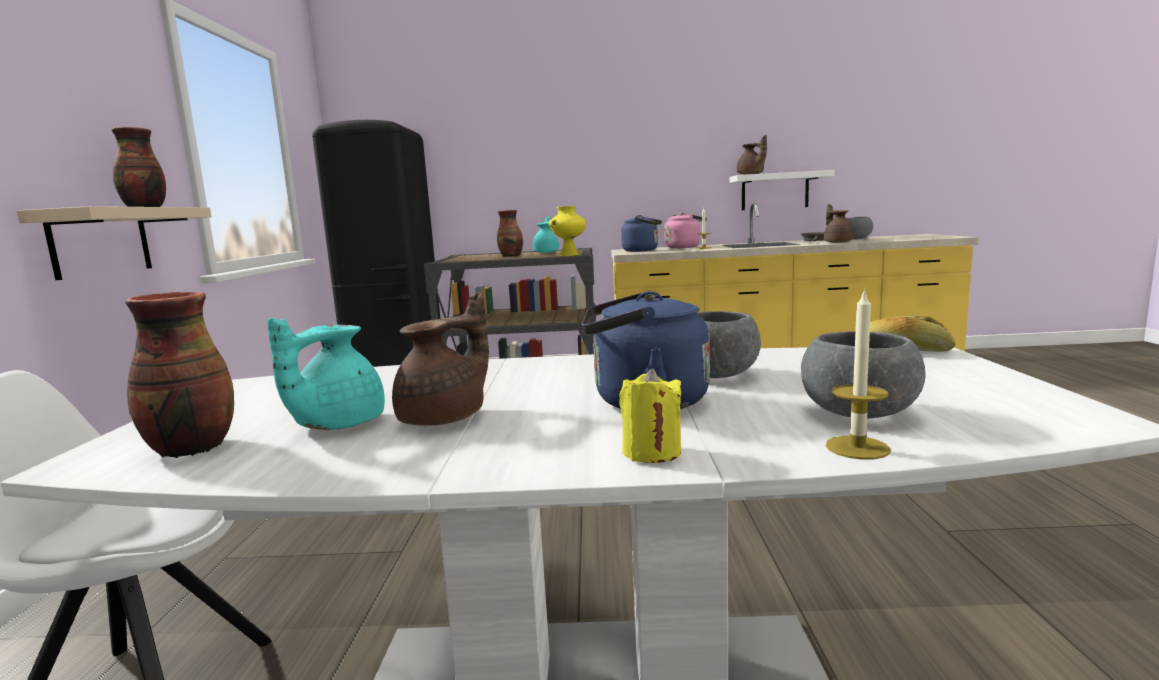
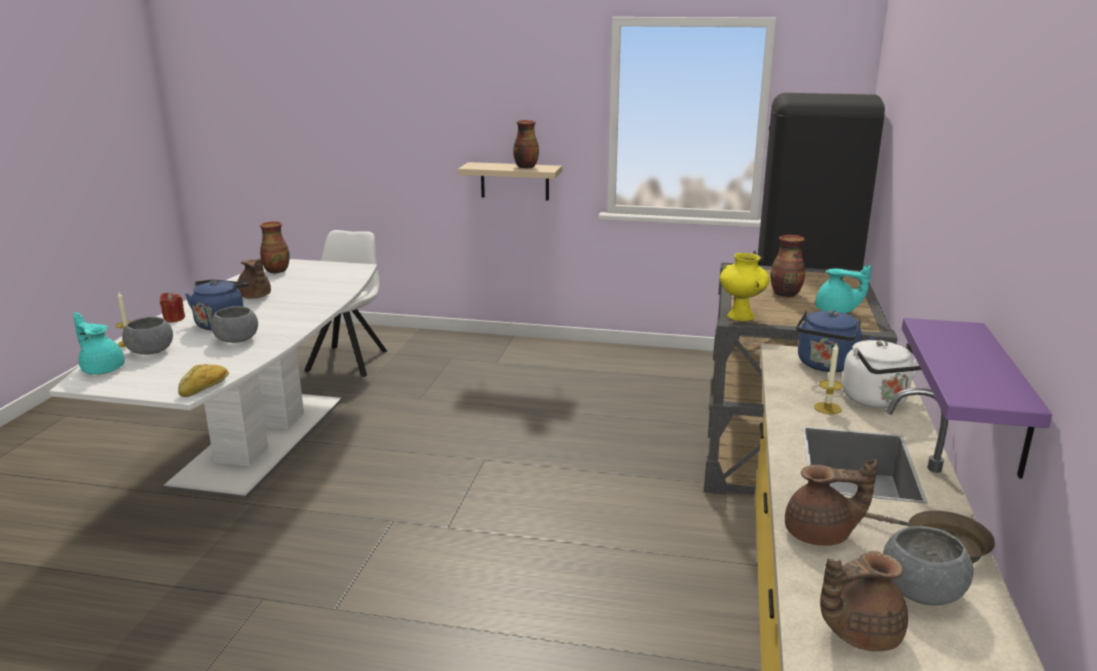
camera: 100 degrees right, 10 degrees up
turquoise teapot [267,318,385,430] -> turquoise teapot moved to [74,312,125,375]
yellow candle [619,368,681,463] -> red candle [160,292,185,323]
pink kettle [664,213,707,248] -> white kettle [842,340,921,408]
white shelf [729,170,834,210] -> purple shelf [902,318,1052,479]
brown teapot [737,135,767,175] -> brown teapot moved to [820,551,908,652]

